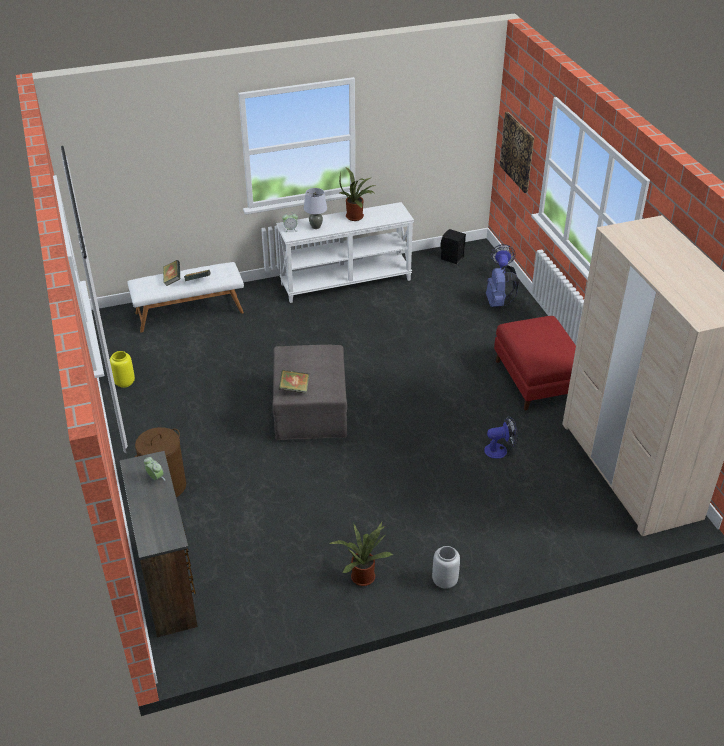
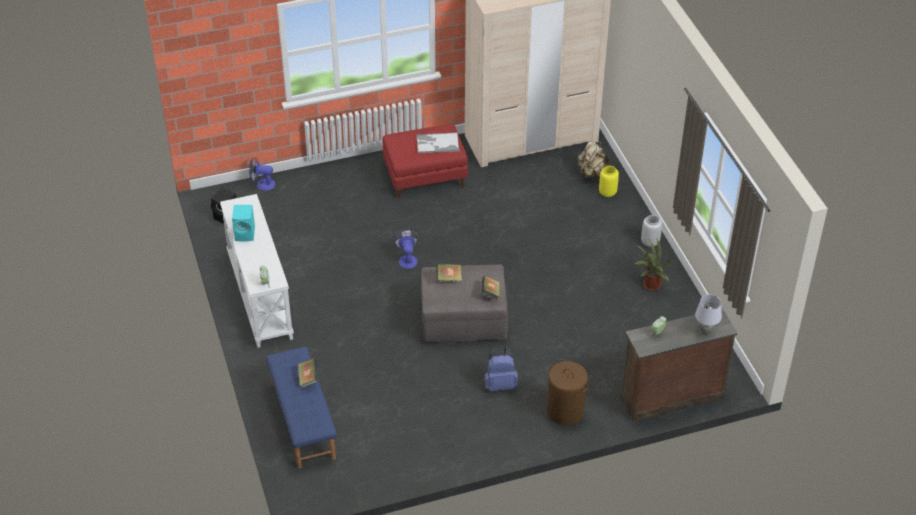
camera: 90 degrees left, 5 degrees up
yellow vase [110,351,135,388] -> yellow vase moved to [599,166,619,197]
white bench [127,262,244,333] -> blue bench [266,347,337,469]
book [163,260,181,286] -> book moved to [436,264,462,282]
grey table lamp [304,188,327,229] -> grey table lamp moved to [695,295,722,336]
potted plant [339,167,377,221] -> turquoise speaker [232,205,255,242]
fan [484,416,518,459] -> fan moved to [393,230,419,269]
blue backpack [486,265,519,307] -> blue backpack moved to [484,346,518,391]
picture [500,112,534,193] -> none
none -> tray [416,132,460,153]
none -> beige backpack [578,141,610,179]

